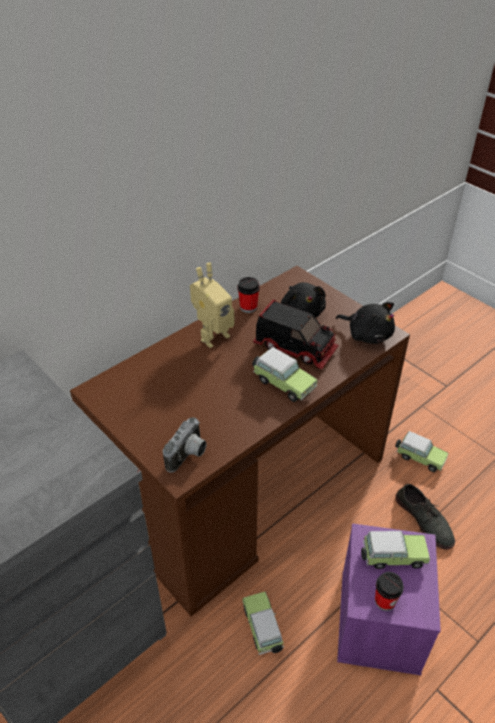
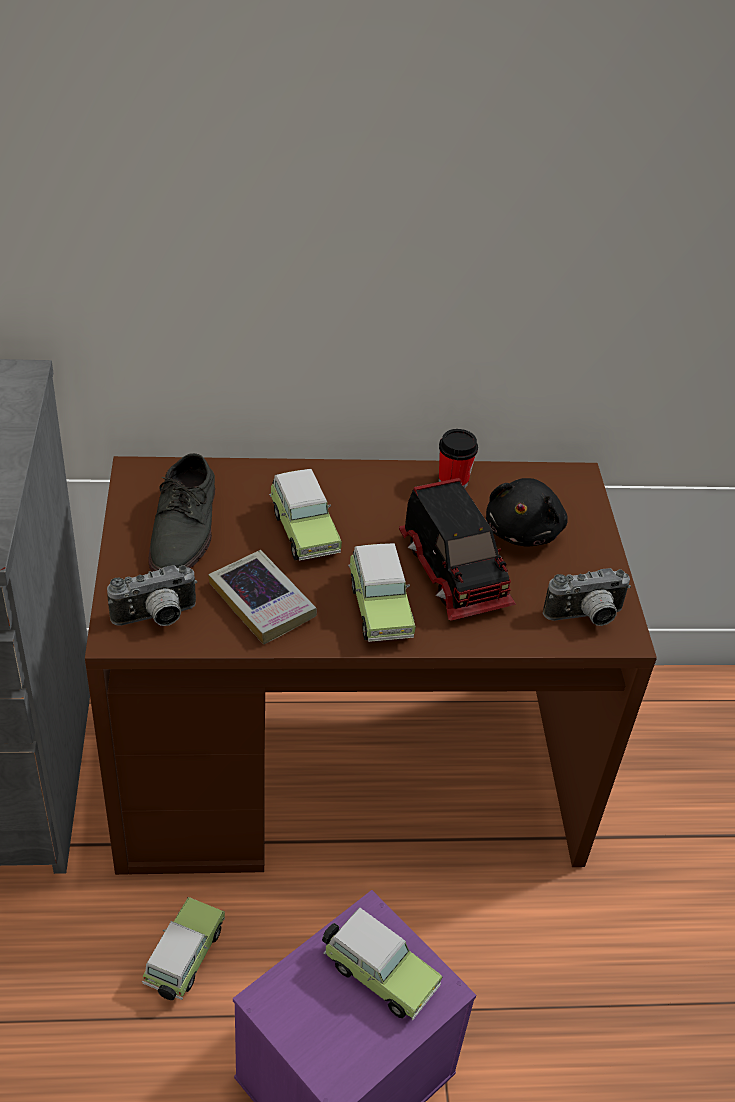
camera: 35 degrees right, 0 degrees up
toy robot [190,263,235,348] -> none
black plush toy [336,302,395,344] -> camera [543,568,631,626]
cup [375,572,404,611] -> none
toy car [395,431,449,472] -> toy car moved to [269,469,342,560]
grey shoe [395,484,455,550] -> grey shoe moved to [148,453,215,572]
none -> book [208,550,317,644]

